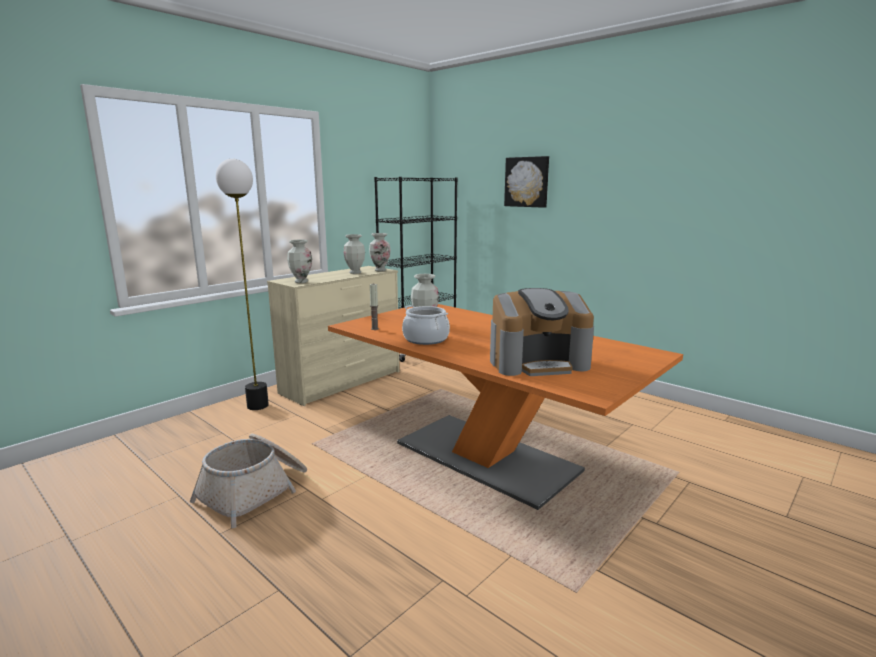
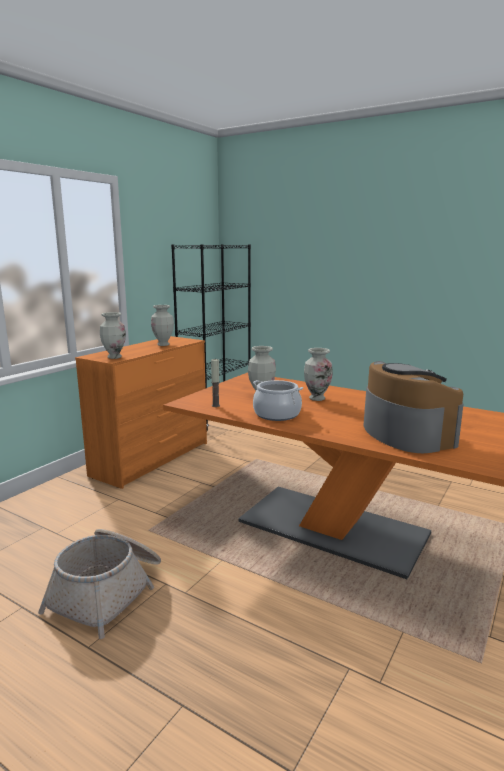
camera: 10 degrees left, 0 degrees up
floor lamp [216,159,269,410] -> none
beige dresser [267,266,399,406] -> orange dresser [75,336,207,489]
vase [369,233,391,271] -> vase moved to [304,348,333,401]
coffee machine [490,288,594,376] -> coffee machine turned 90 degrees counterclockwise [363,361,463,453]
picture [504,156,549,208] -> none

